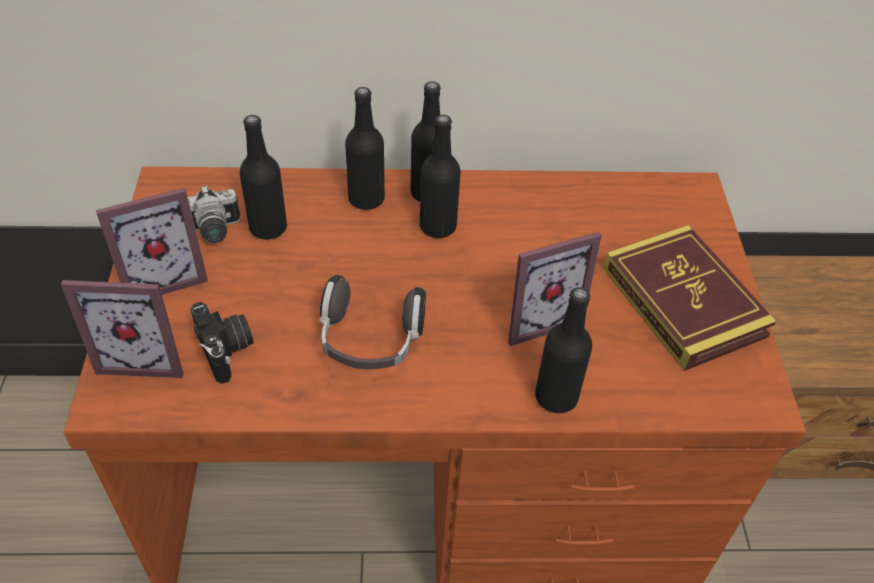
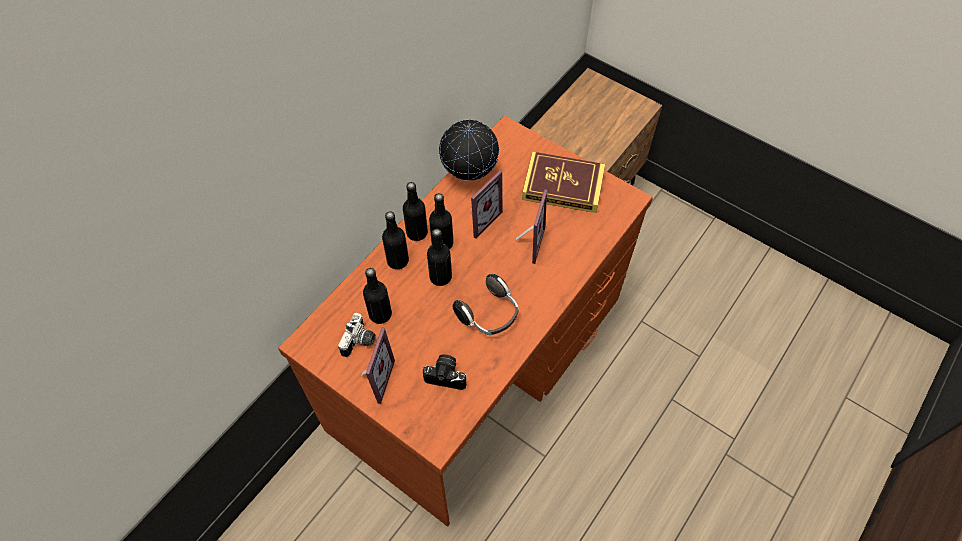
camera: 50 degrees left, 10 degrees up
picture frame [61,280,183,378] -> picture frame moved to [471,170,503,239]
black bottle [535,287,592,413] -> black bottle moved to [427,229,452,286]
none -> globe [439,120,499,181]

